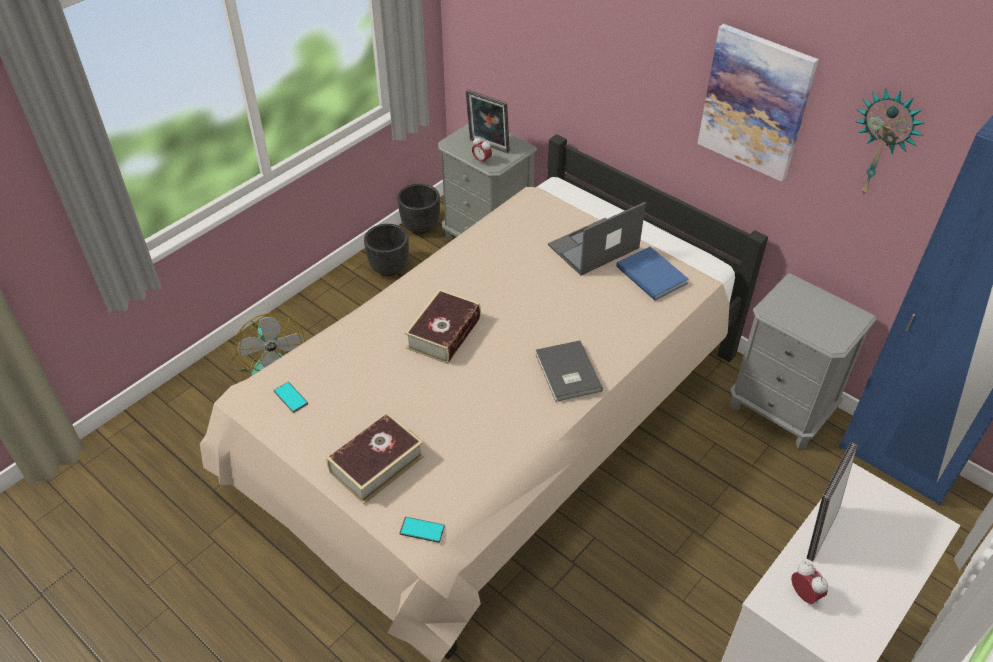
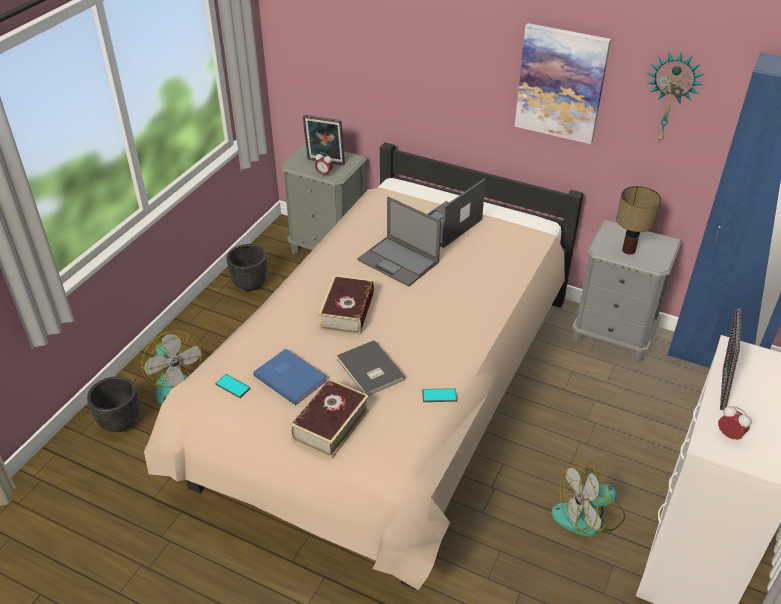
camera: 15 degrees left, 5 degrees down
black planter [398,184,440,234] -> black planter moved to [87,376,140,432]
phone [399,517,445,543] -> phone moved to [422,388,457,402]
grey book [536,340,603,402] -> grey book moved to [337,340,405,395]
blue book [616,247,689,300] -> blue book moved to [253,349,327,405]
none -> laptop [357,196,441,287]
none -> fan [551,461,625,537]
none -> table lamp [616,186,661,254]

